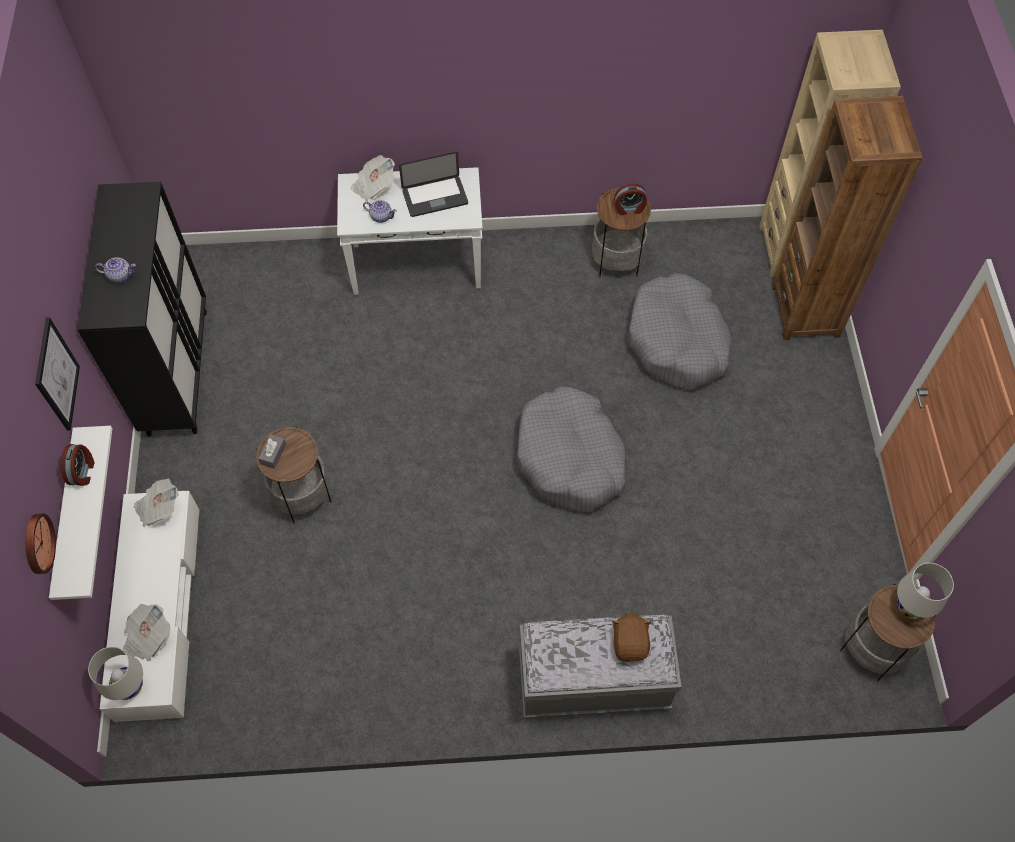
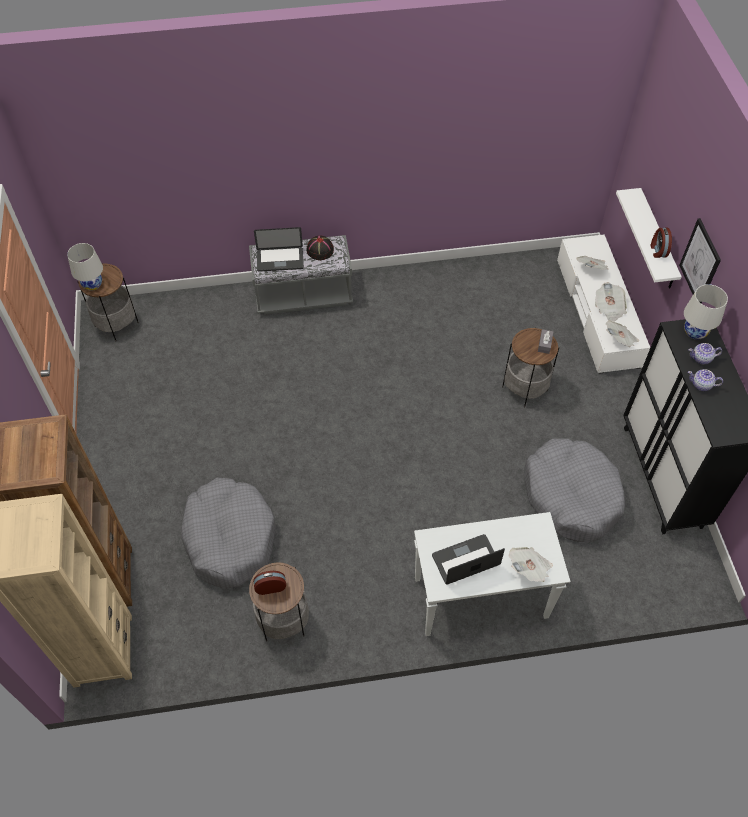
camera: 175 degrees right, 5 degrees down
wall clock [25,513,56,574] -> none
white table lamp [88,647,143,700] -> white table lamp moved to [684,284,728,340]
teapot [363,200,397,223] -> teapot moved to [688,369,723,391]
grey dog bed [517,386,626,512] -> grey dog bed moved to [524,438,625,543]
brown plush toy [612,612,652,663] -> laptop [254,227,304,272]
none -> black hat [306,236,334,260]
none -> newspaper [595,282,627,322]

